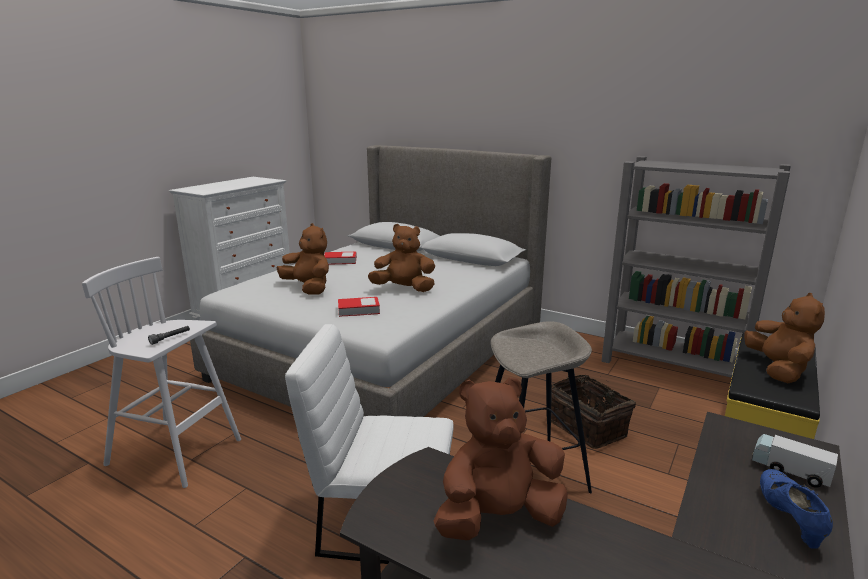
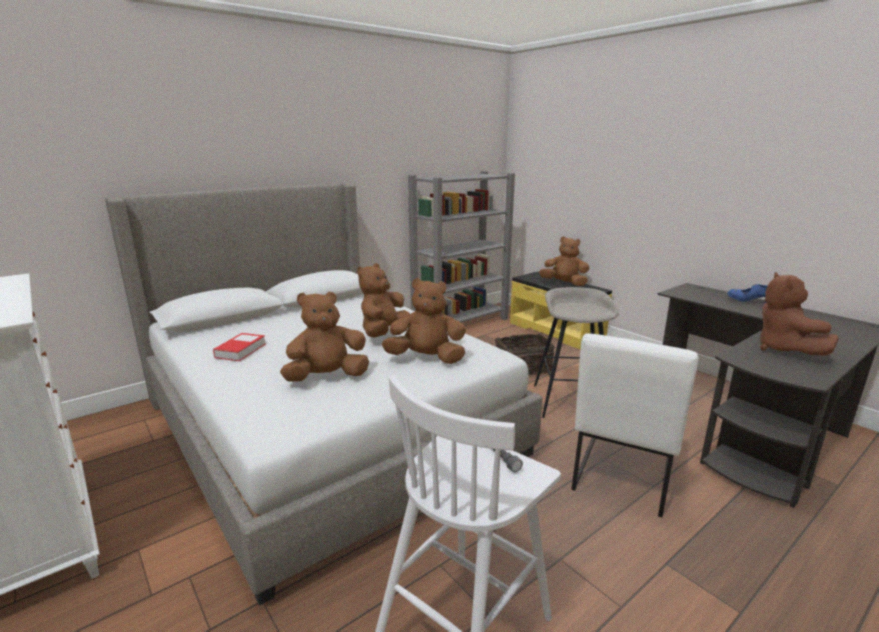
camera: 70 degrees left, 0 degrees up
book [338,297,380,317] -> brown plush toy [382,278,466,364]
toy truck [752,434,838,488] -> none

